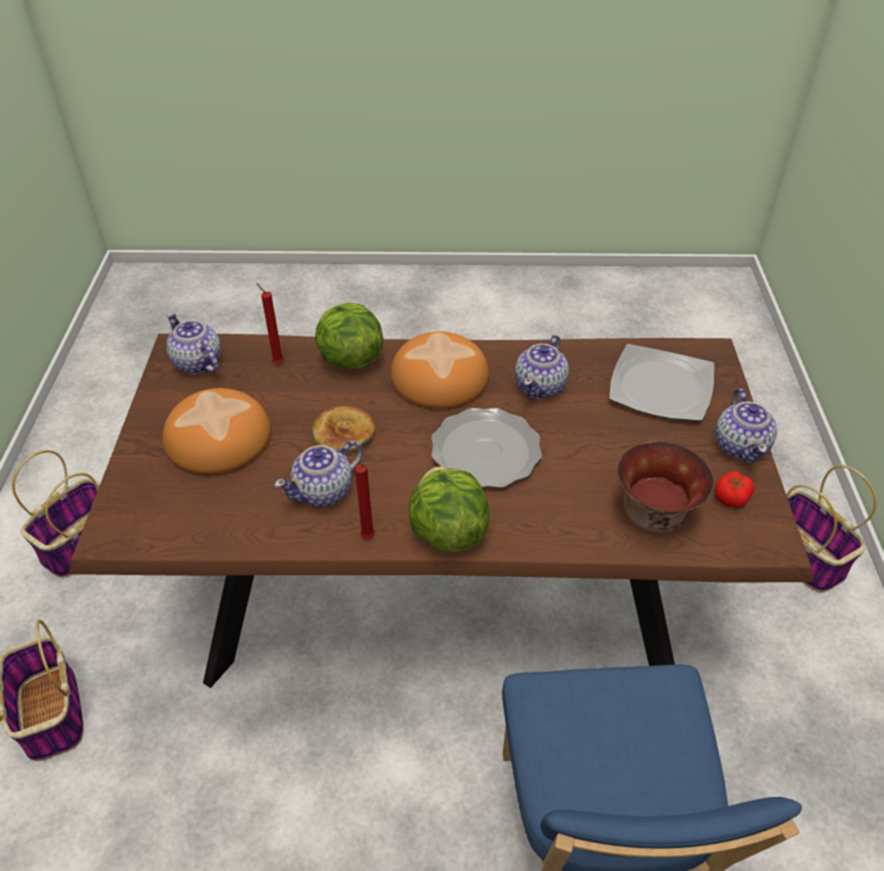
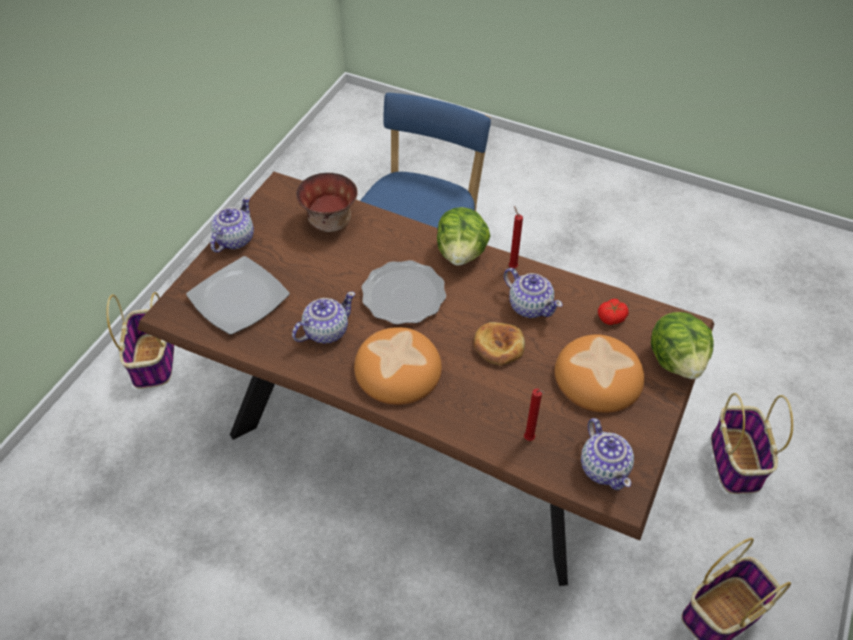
camera: 155 degrees left, 5 degrees up
teapot [274,440,363,507] -> teapot turned 60 degrees clockwise [504,268,563,318]
lettuce [315,303,383,369] -> lettuce moved to [651,312,714,379]
tomato [715,471,755,508] -> tomato moved to [598,299,629,325]

